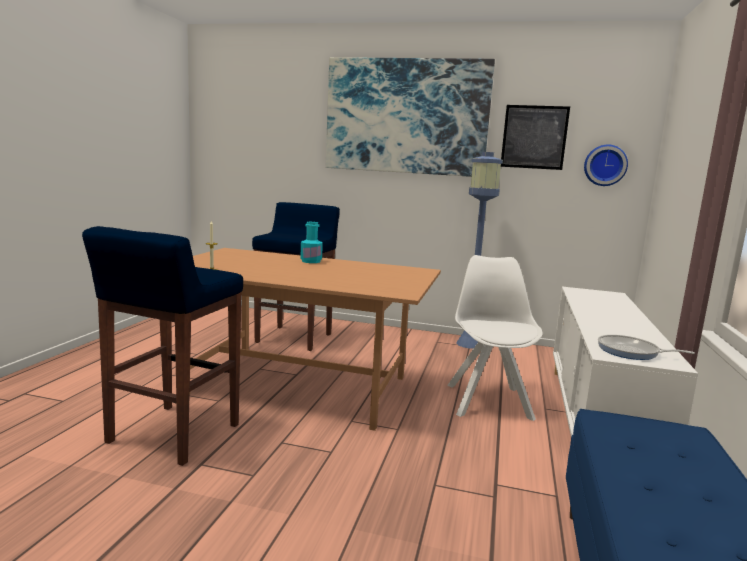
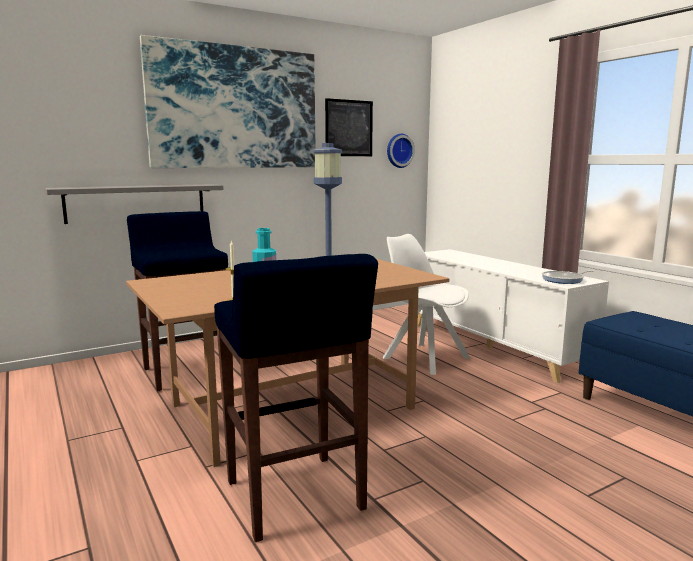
camera: 45 degrees left, 0 degrees up
none -> grey shelf [45,184,224,224]

